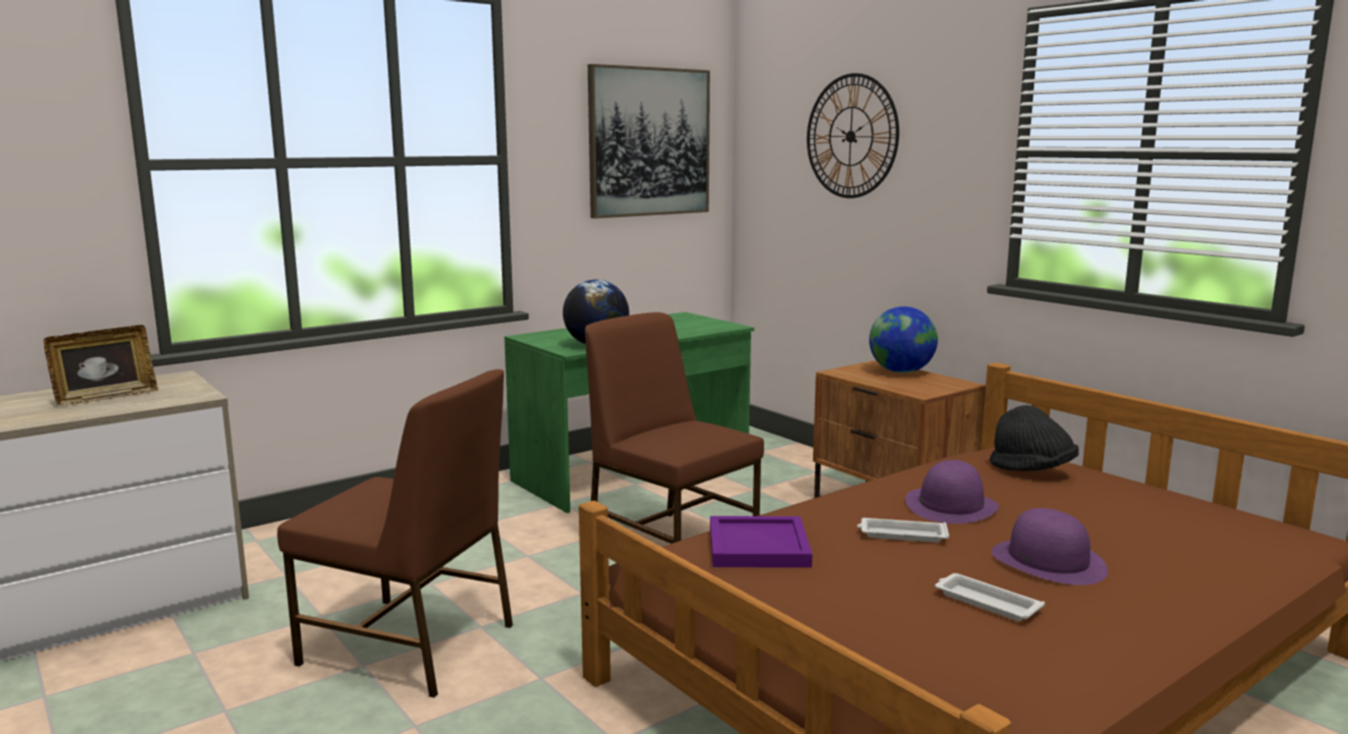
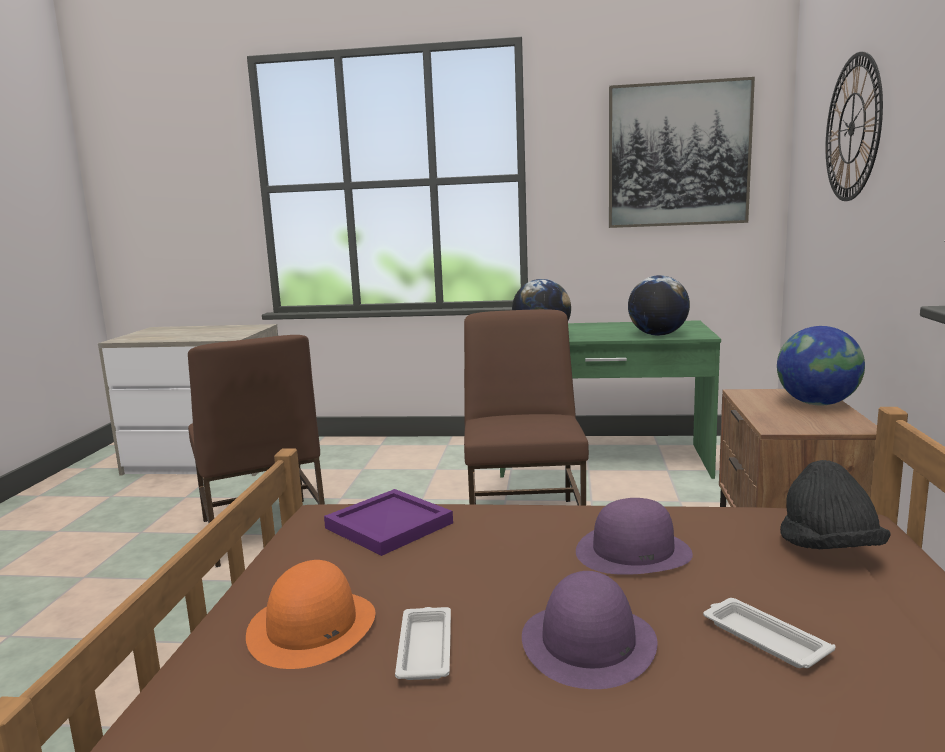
camera: 45 degrees right, 0 degrees up
picture frame [44,325,158,406] -> none
white tray [857,518,949,542] -> white tray moved to [703,598,835,668]
none -> orange hat [246,560,375,669]
none -> globe [628,275,690,336]

